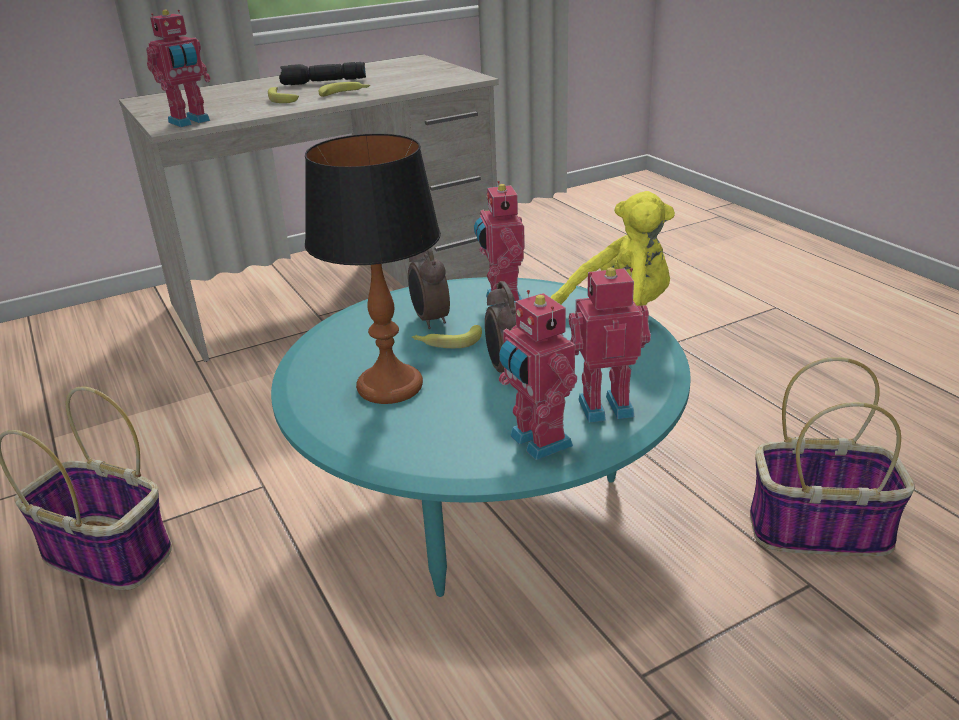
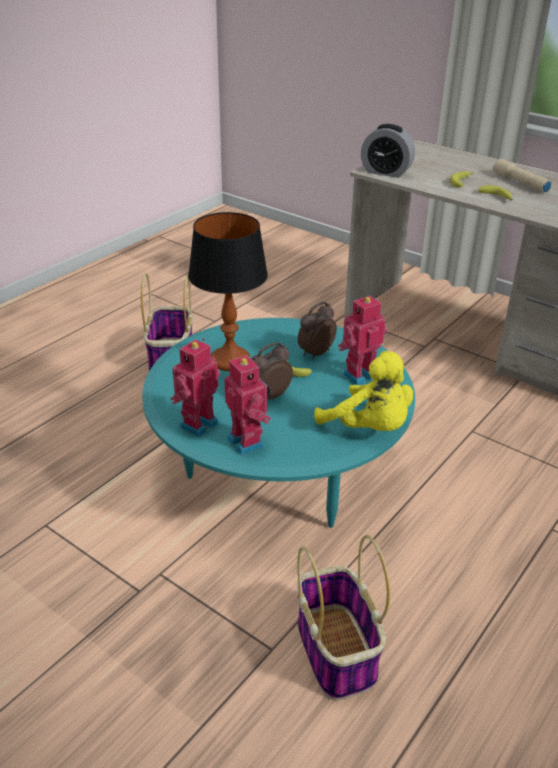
camera: 65 degrees right, 5 degrees up
toy robot [147,9,210,127] -> alarm clock [361,124,415,178]
black flashlight [279,62,366,85] -> beige flashlight [493,159,552,193]

